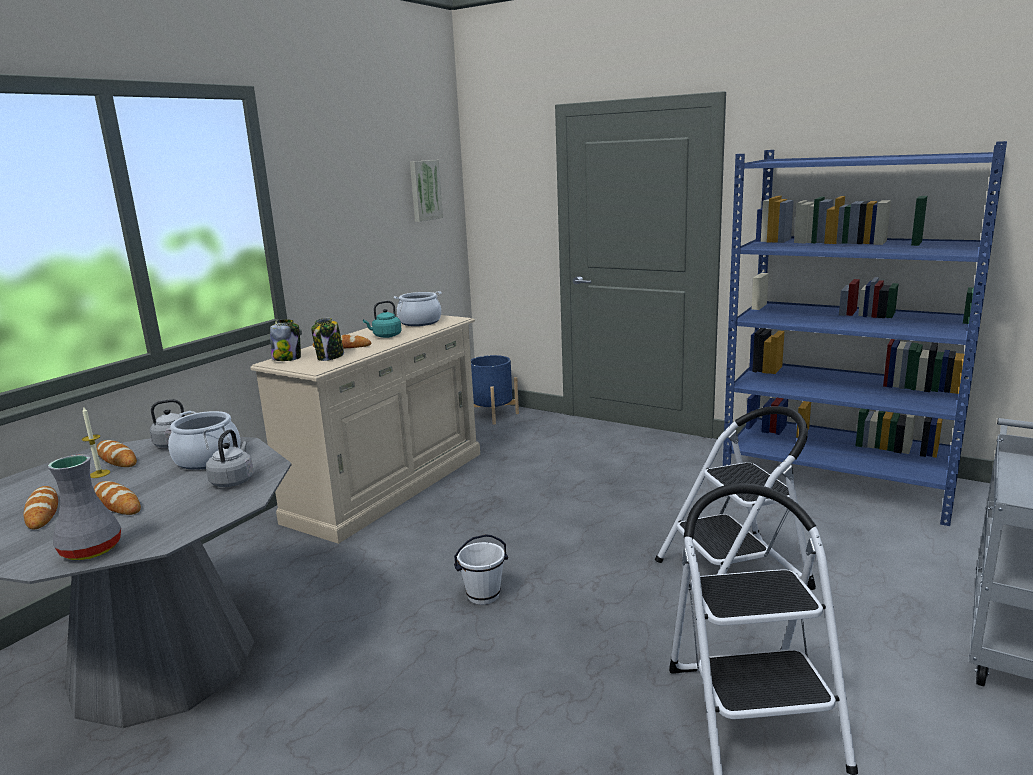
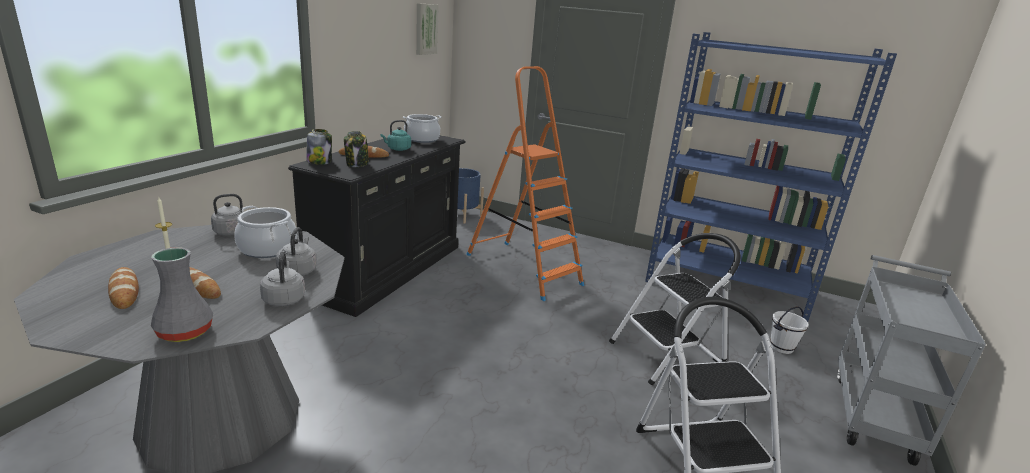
camera: 10 degrees left, 5 degrees up
bread [97,440,137,467] -> none
beige cabinet [250,315,480,544] -> black cabinet [288,135,466,317]
white bucket [454,534,508,605] -> white bucket moved to [770,306,809,354]
none -> grey kettle [260,251,305,306]
none -> orange step ladder [466,66,584,301]

